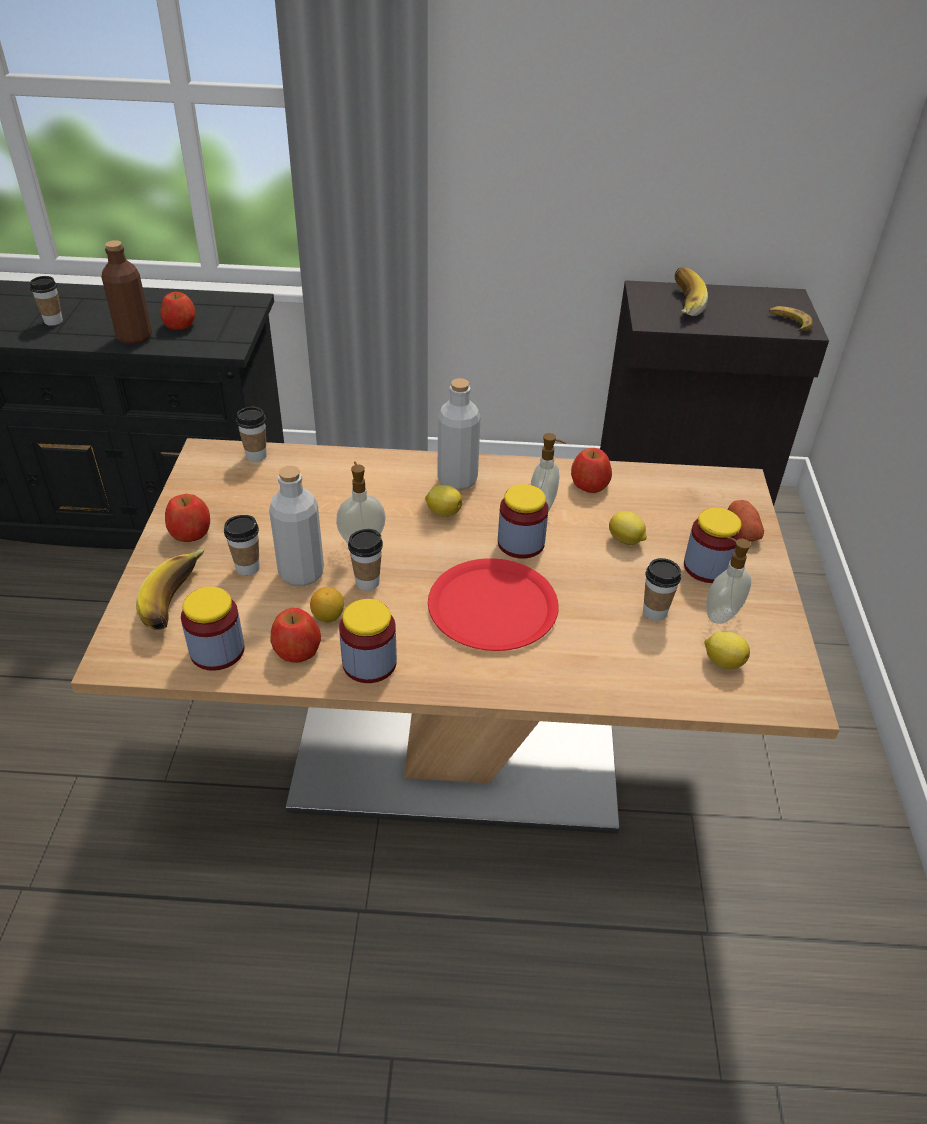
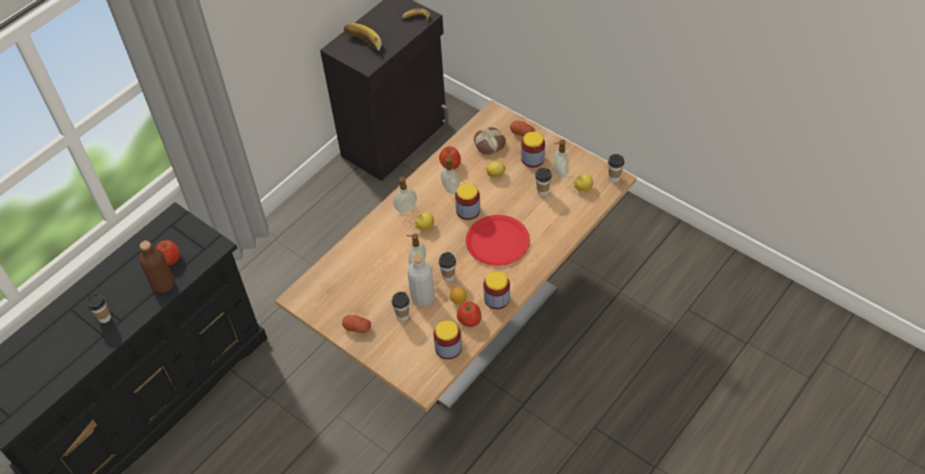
camera: 50 degrees left, 10 degrees up
banana [136,549,205,630] -> none
apple [165,494,210,542] -> potato [342,315,371,333]
cup [236,407,267,462] -> cup moved to [608,154,624,182]
grey bottle [437,378,481,491] -> soap dispenser [393,177,417,213]
none -> bread [474,127,506,155]

